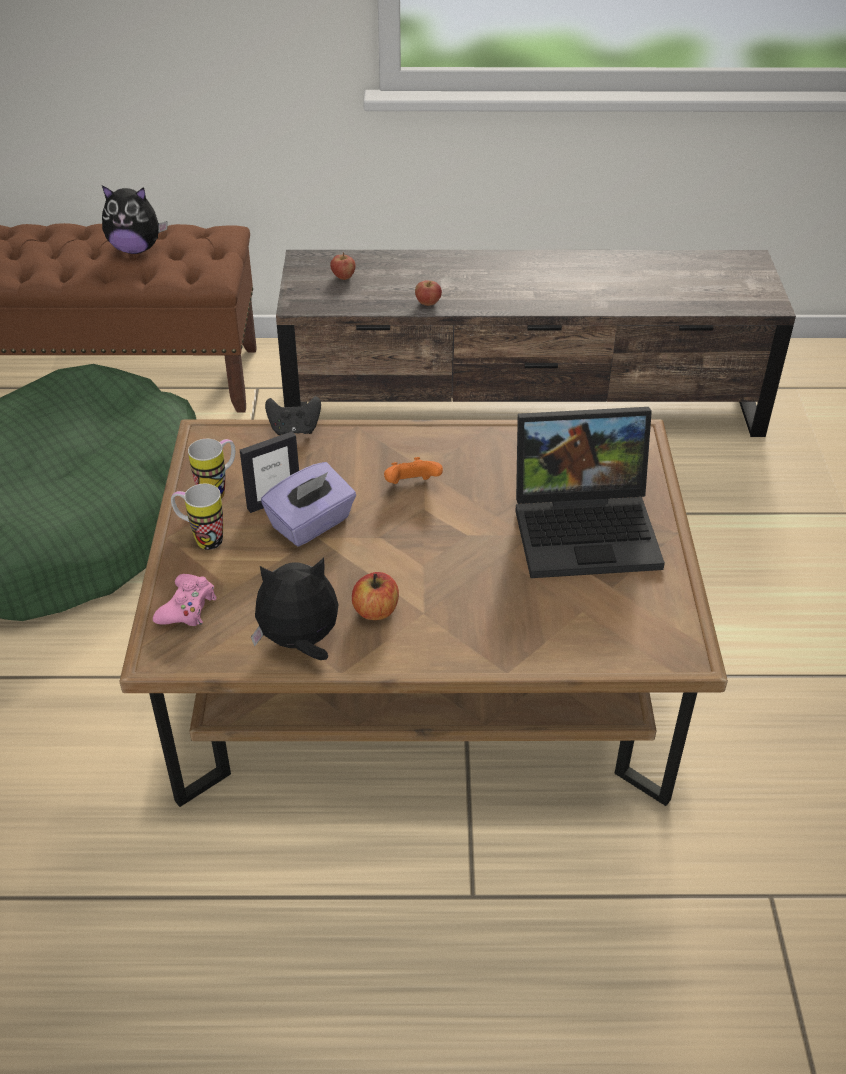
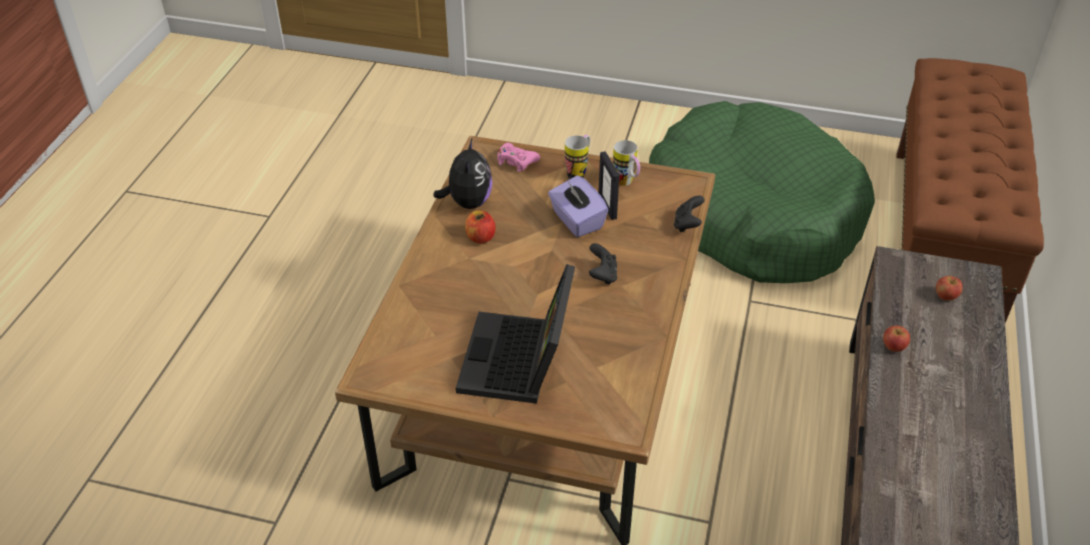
camera: 105 degrees right, 0 degrees up
plush toy [102,185,168,254] -> none
orange game controller [384,457,443,484] -> black game controller [589,243,617,285]

